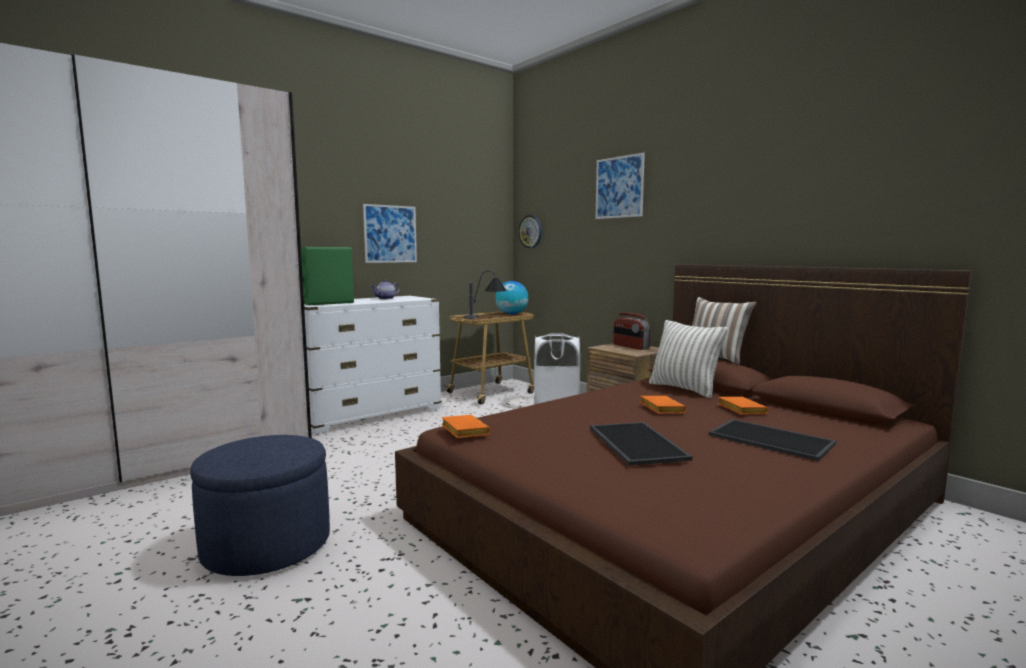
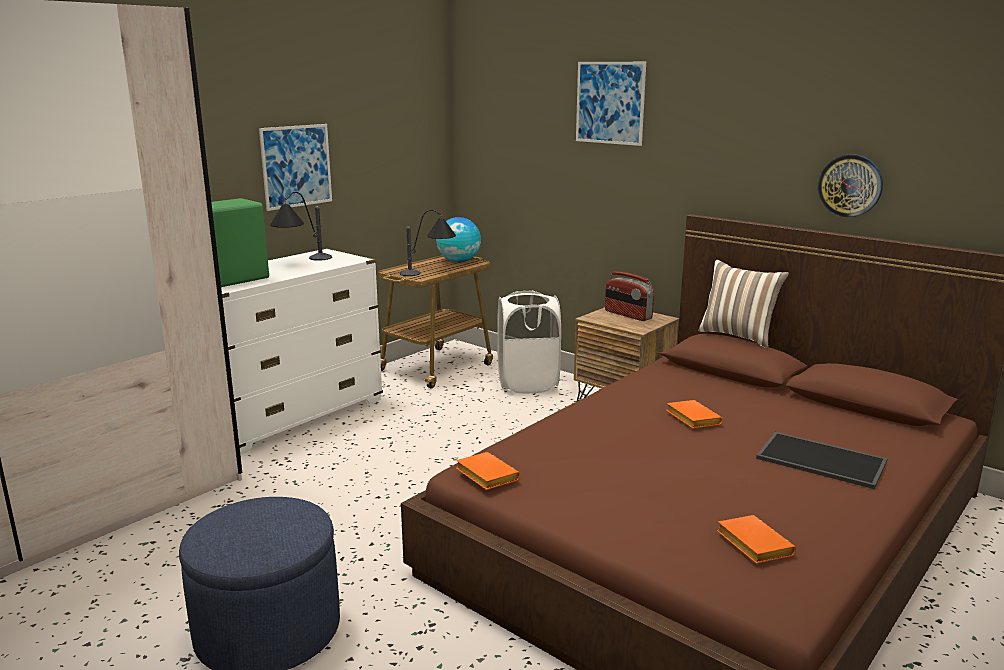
camera: 10 degrees left, 10 degrees up
teapot [370,280,400,299] -> table lamp [270,192,332,261]
wall clock [518,215,542,248] -> wall clock moved to [818,154,883,217]
tray [590,422,692,466] -> none
pillow [649,320,728,398] -> none
orange book [718,397,769,414] -> orange book moved to [717,515,796,564]

